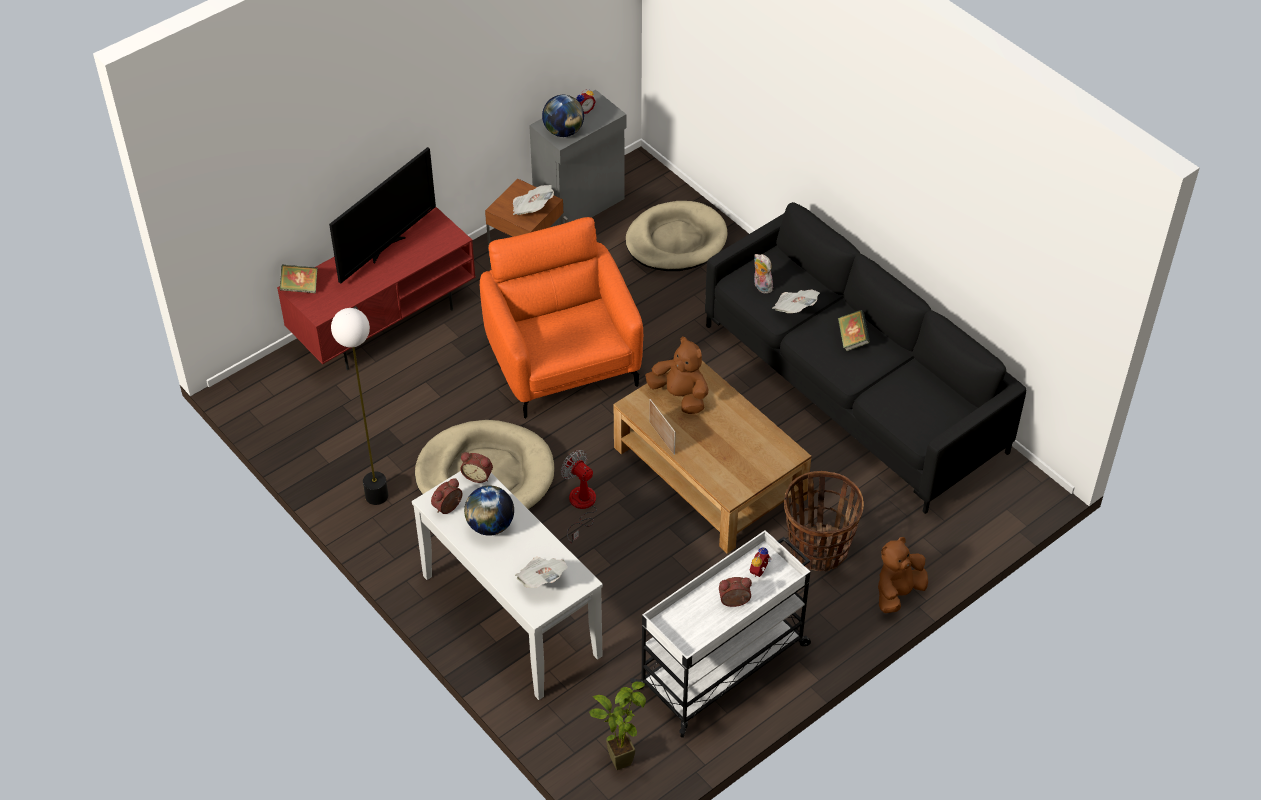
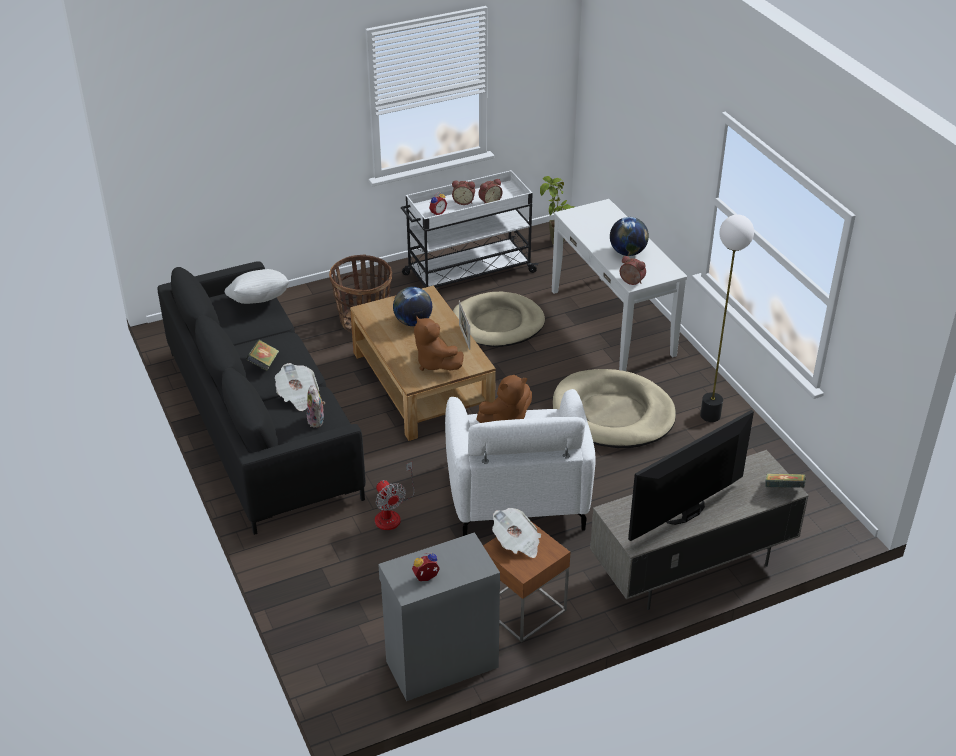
camera: 165 degrees left, 10 degrees down
red tv stand [277,207,476,370] -> grey tv stand [590,450,809,610]
alarm clock [431,478,462,514] -> alarm clock moved to [479,179,502,204]
orange armchair [480,217,643,418] -> white armchair [445,389,596,536]
newspaper [515,557,568,588] -> none
globe [542,95,584,137] -> globe moved to [393,287,432,326]
fan [561,450,597,543] -> fan moved to [375,462,414,530]
beige dog bed [626,201,728,271] -> beige dog bed moved to [453,292,545,347]
brown plush toy [878,537,928,613] -> brown plush toy moved to [476,375,532,423]
none -> white pillow [225,269,289,304]

